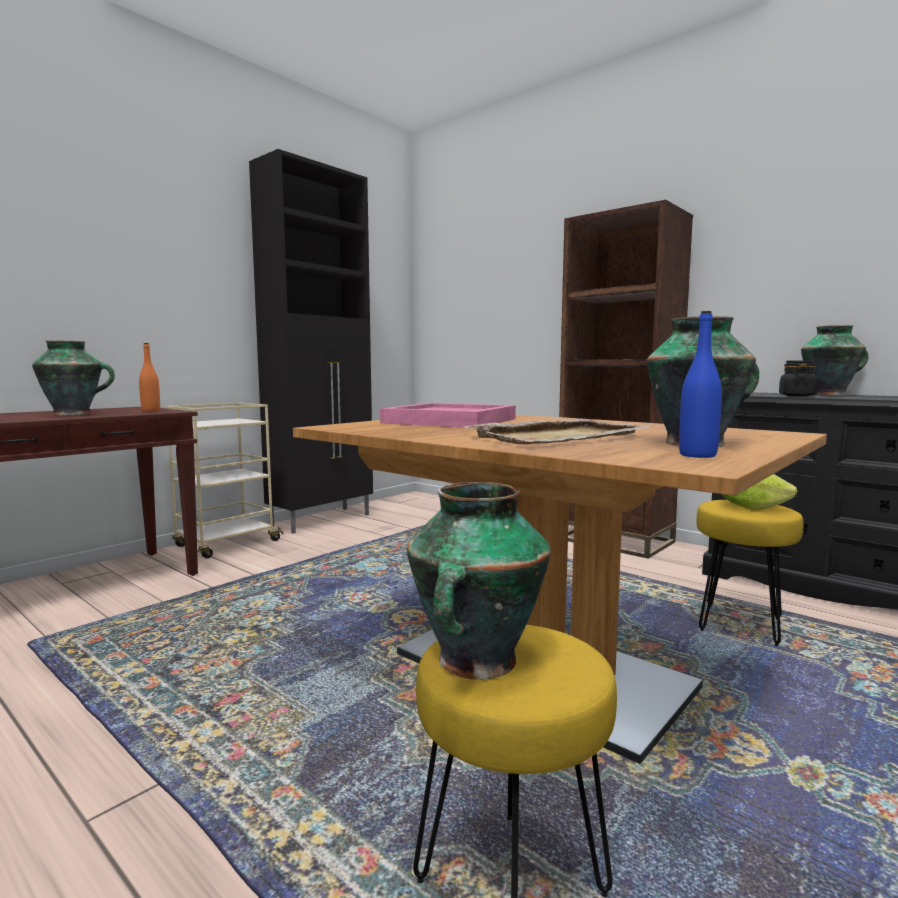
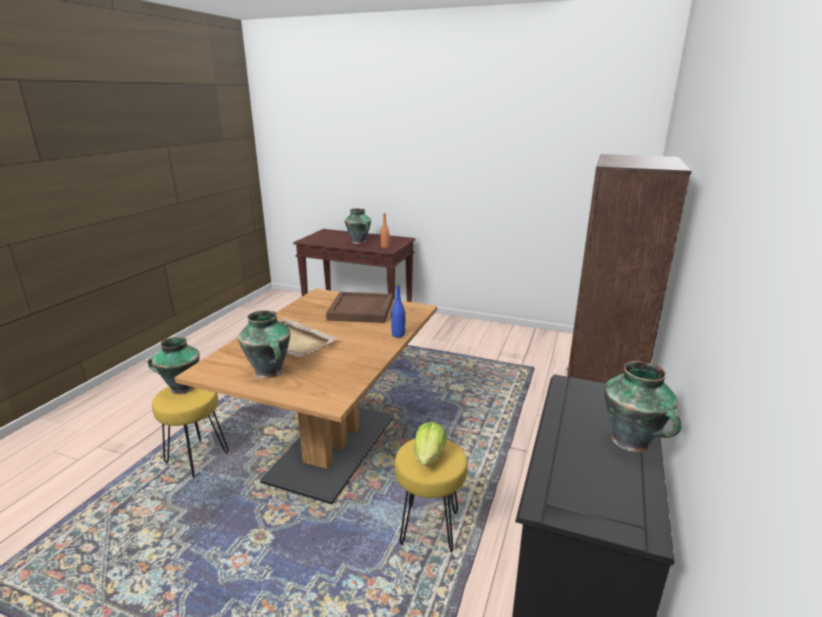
camera: 70 degrees right, 15 degrees up
beige cart [166,402,284,558] -> none
black cabinet [249,149,373,534] -> none
pink tray [380,403,516,428] -> brown tray [326,292,393,323]
blue bottle [679,311,722,458] -> blue bottle moved to [391,284,405,338]
black jar [779,360,818,397] -> none

